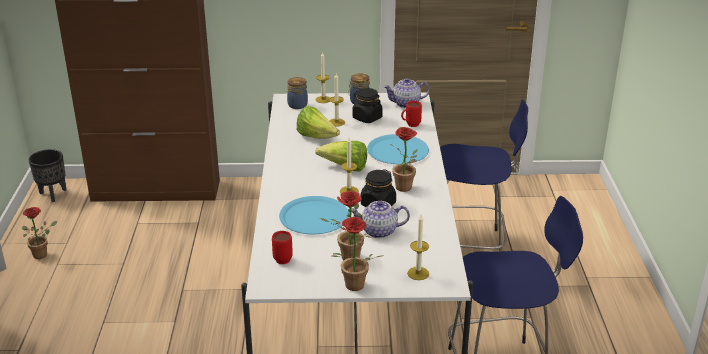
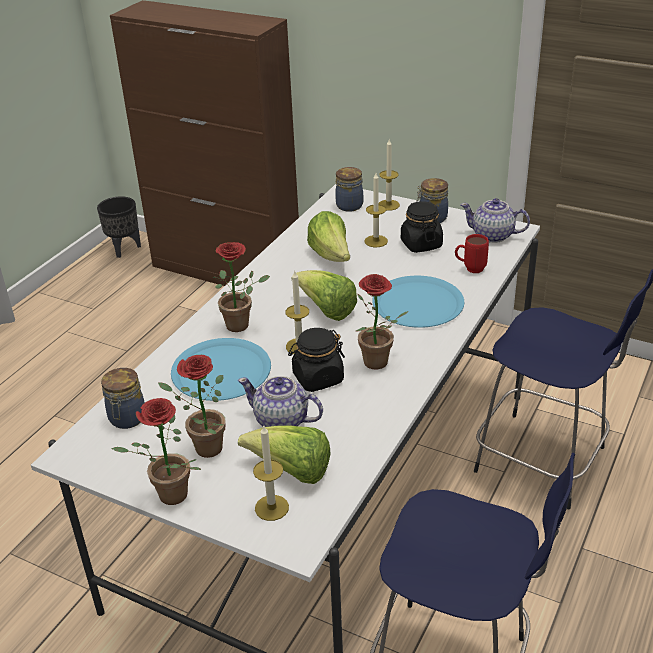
camera: 30 degrees right, 5 degrees up
potted plant [22,207,58,259] -> potted plant moved to [213,242,270,332]
red mug [272,231,293,264] -> jar [101,368,145,429]
none -> lettuce [238,426,331,484]

